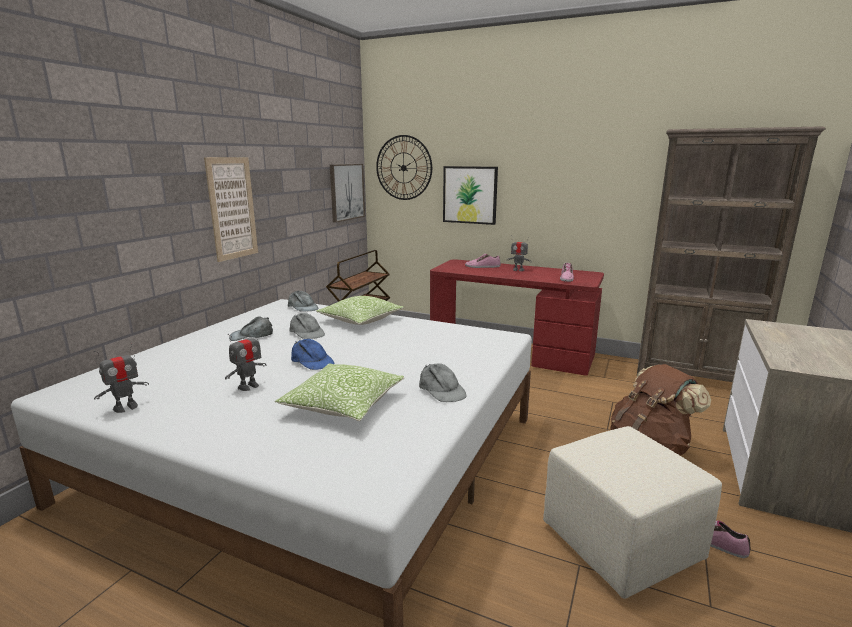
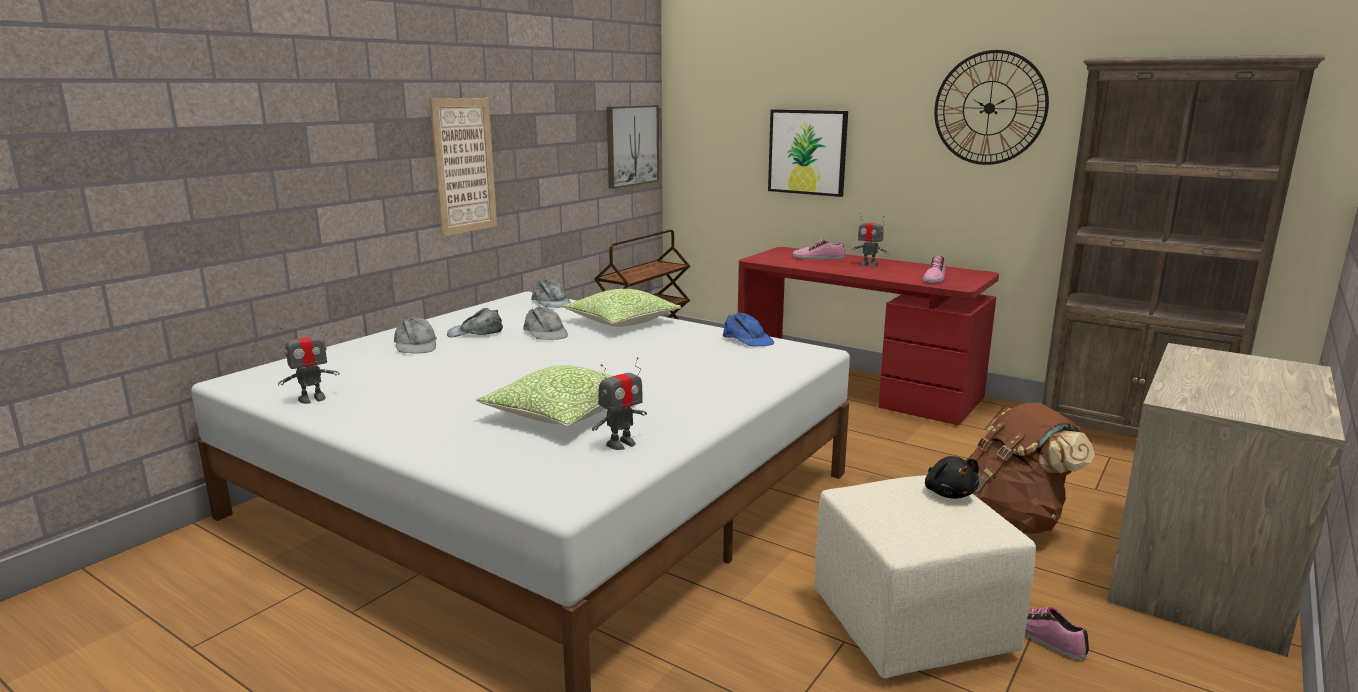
camera: 10 degrees right, 0 degrees up
toy robot [225,328,267,391] -> toy robot moved to [592,357,647,450]
blue cap [291,339,334,370] -> blue cap moved to [723,313,774,346]
wall clock [376,135,432,200] -> wall clock moved to [934,50,1049,165]
grey cap [419,363,467,402] -> grey cap moved to [394,317,437,354]
none -> black plush toy [925,456,979,499]

